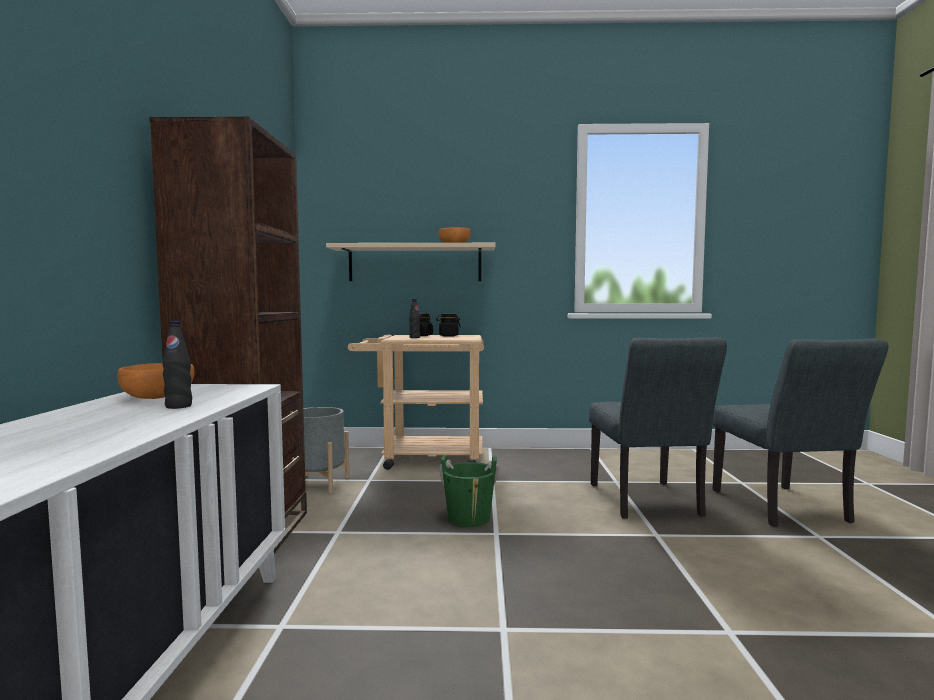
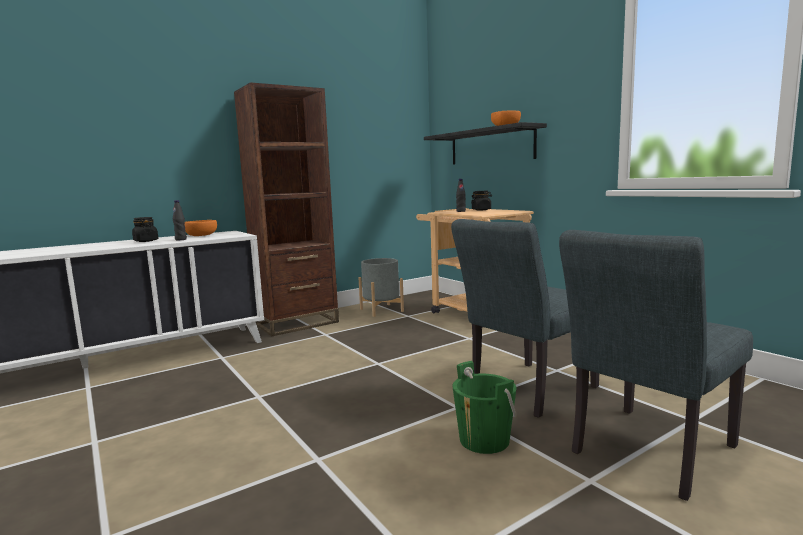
camera: 55 degrees right, 5 degrees up
beige shelf [326,243,495,281] -> black shelf [424,122,547,164]
black jar [436,314,461,337] -> black jar moved to [132,217,158,242]
green bucket [440,455,499,527] -> green bucket moved to [452,361,517,454]

